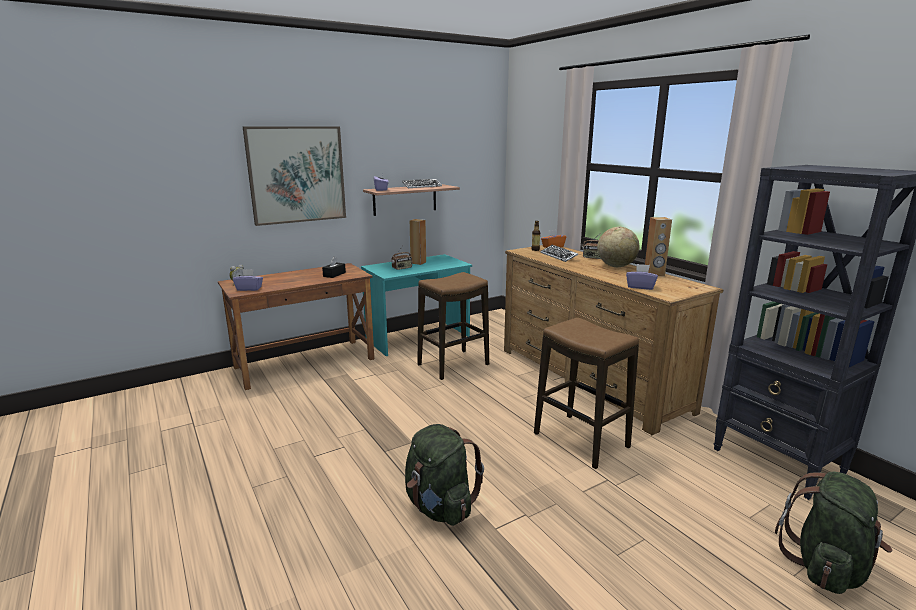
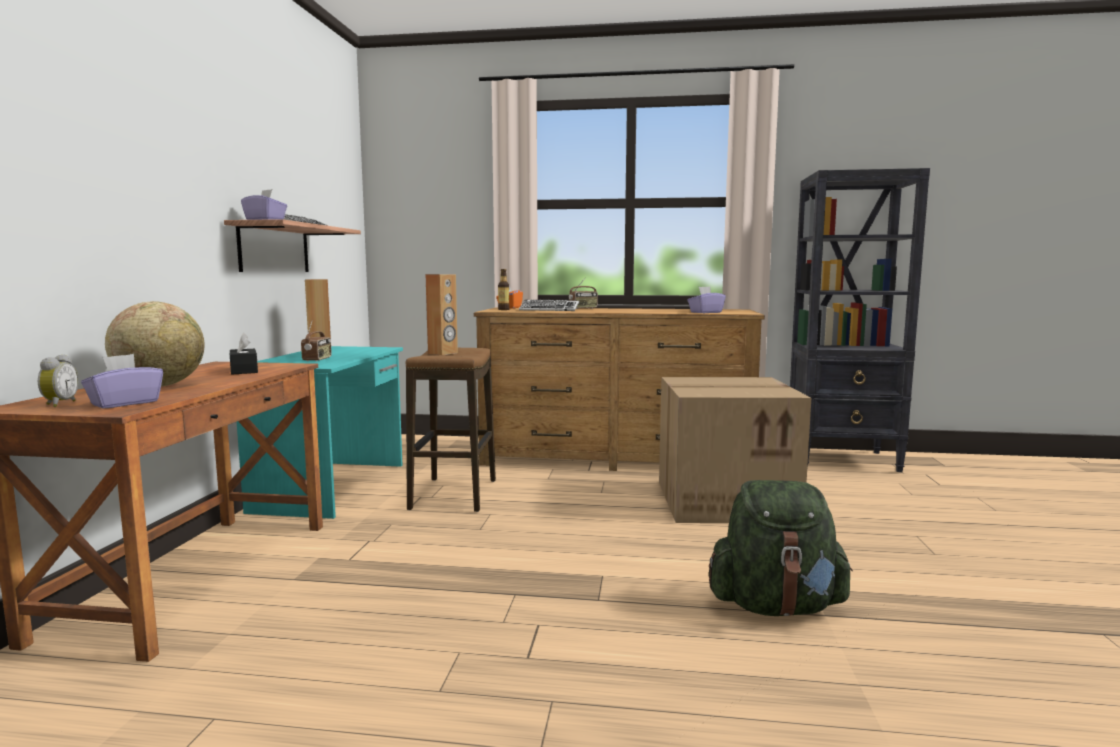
camera: 50 degrees left, 10 degrees down
picture [243,126,346,226] -> none
stool [534,318,639,469] -> cardboard box [659,377,811,523]
globe [597,227,640,267] -> globe moved to [105,301,204,387]
brown speaker [645,217,672,276] -> brown speaker moved to [426,274,458,355]
green backpack [775,471,892,594] -> none

